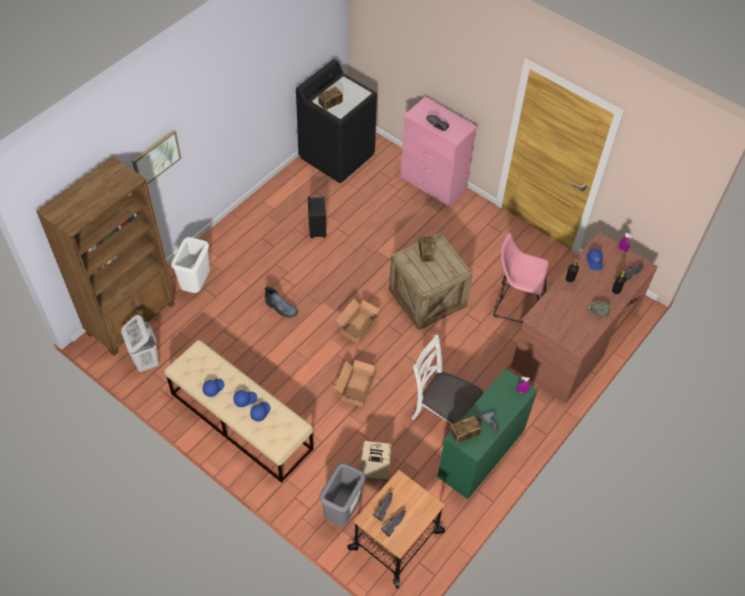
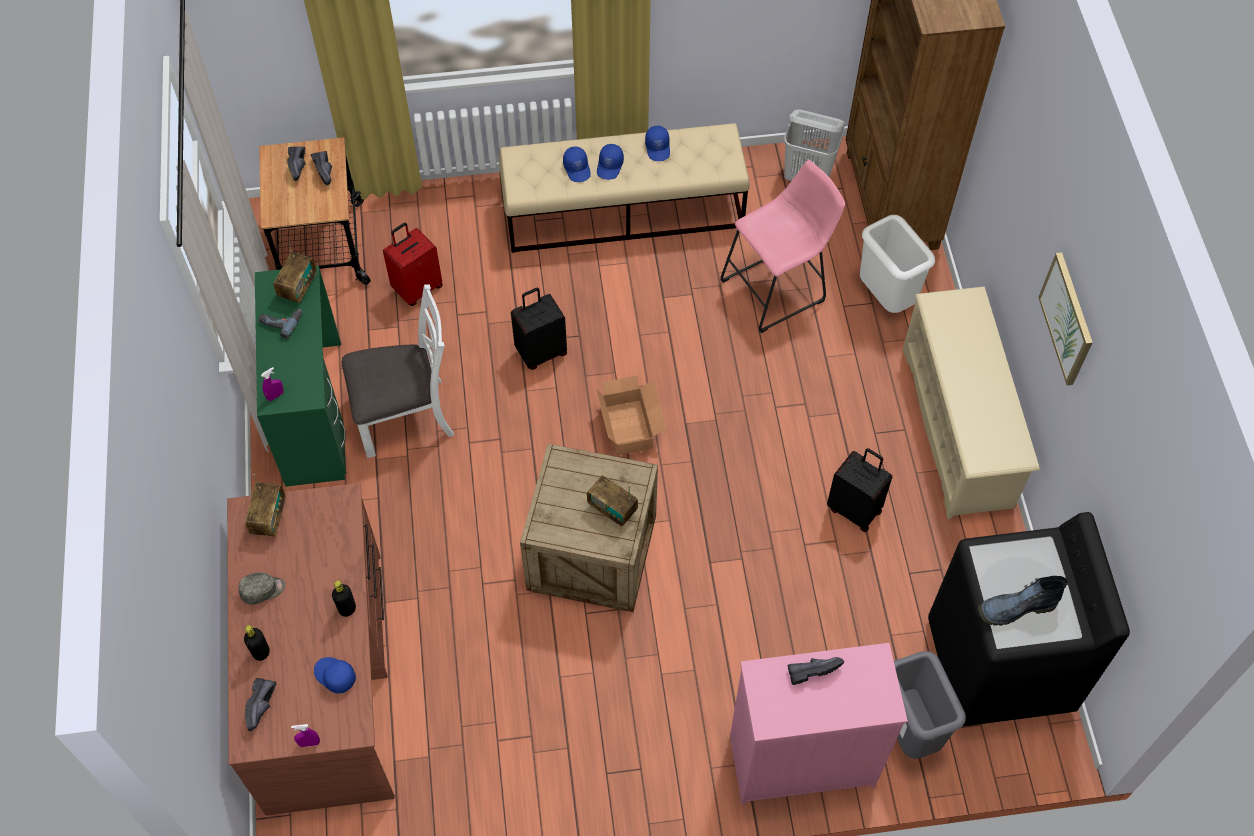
camera: 135 degrees right, 5 degrees up
picture [132,129,181,185] -> picture moved to [1038,252,1093,386]
boot [265,287,298,318] -> boot moved to [978,576,1068,626]
radio [318,87,343,111] -> radio moved to [245,474,286,537]
grey trash can [319,463,366,526] -> grey trash can moved to [894,651,966,759]
cardboard box [335,360,378,407] -> black suitcase [511,287,567,370]
beige suitcase [361,441,392,481] -> red suitcase [383,223,443,306]
pink stool [493,233,549,323] -> pink stool moved to [721,160,845,333]
none -> beige shoe rack [903,286,1040,519]

